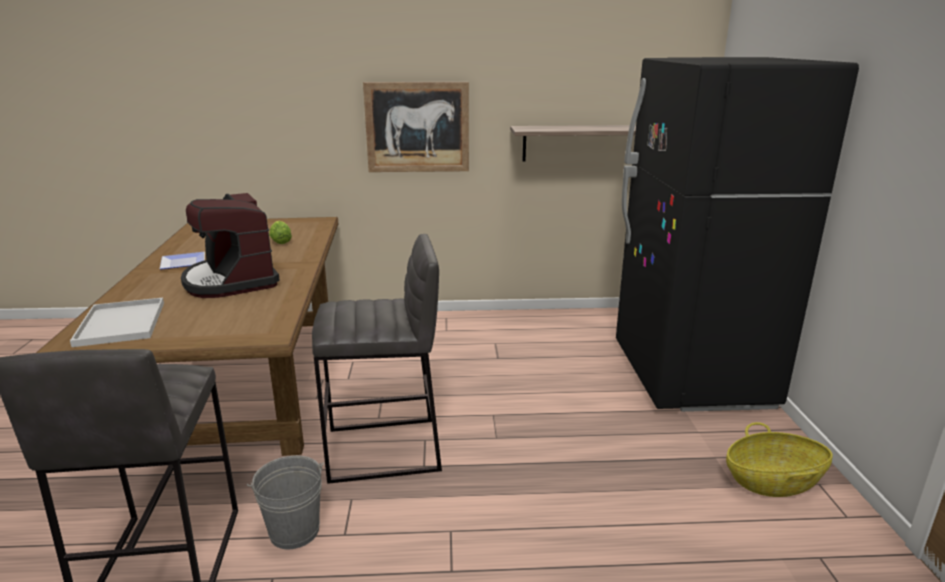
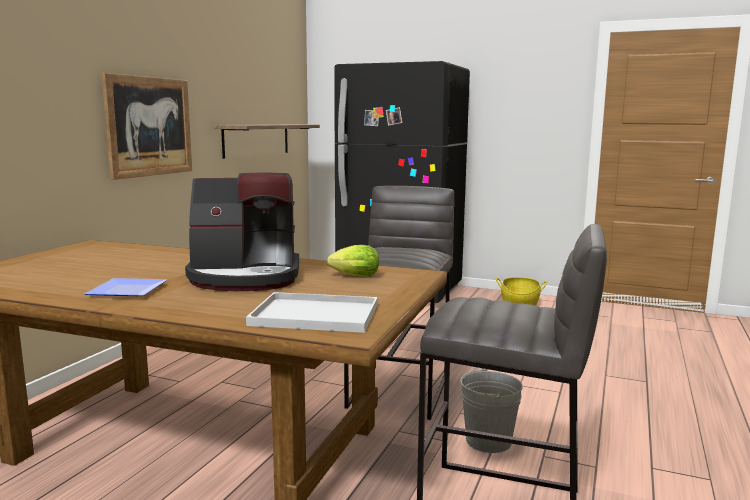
camera: 65 degrees left, 10 degrees down
lettuce [269,221,292,244] -> lettuce moved to [327,245,379,277]

